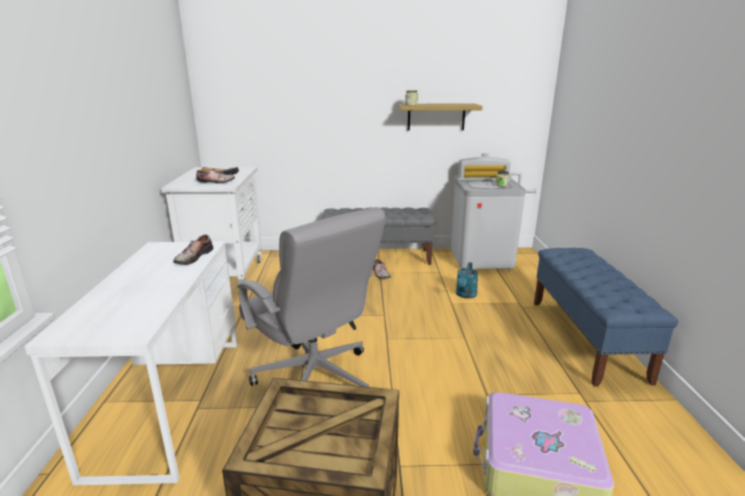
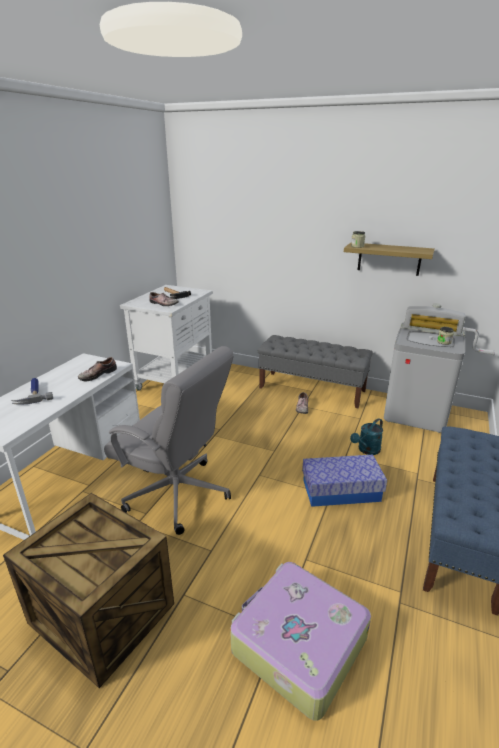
camera: 25 degrees right, 5 degrees up
grey office chair [237,207,385,387] -> grey office chair turned 45 degrees counterclockwise [104,346,234,535]
none -> hammer [11,378,53,405]
none -> storage box [302,455,387,507]

